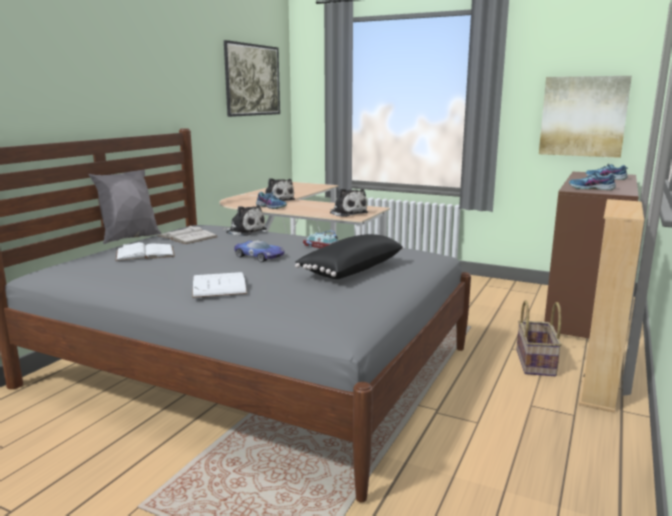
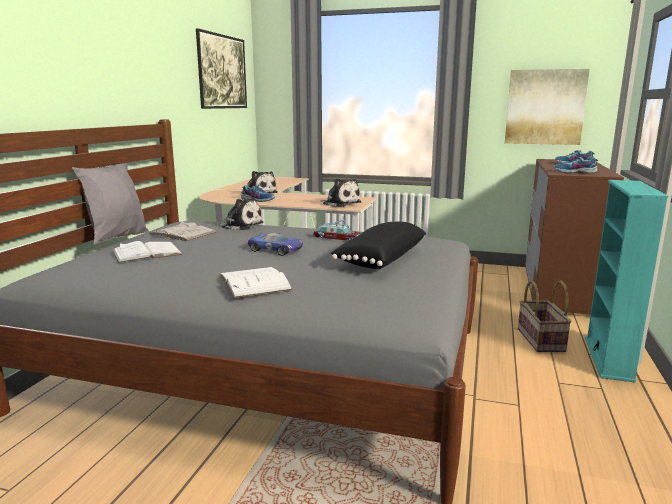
camera: 10 degrees left, 0 degrees up
beige bookcase [579,199,644,413] -> turquoise bookcase [585,180,668,382]

